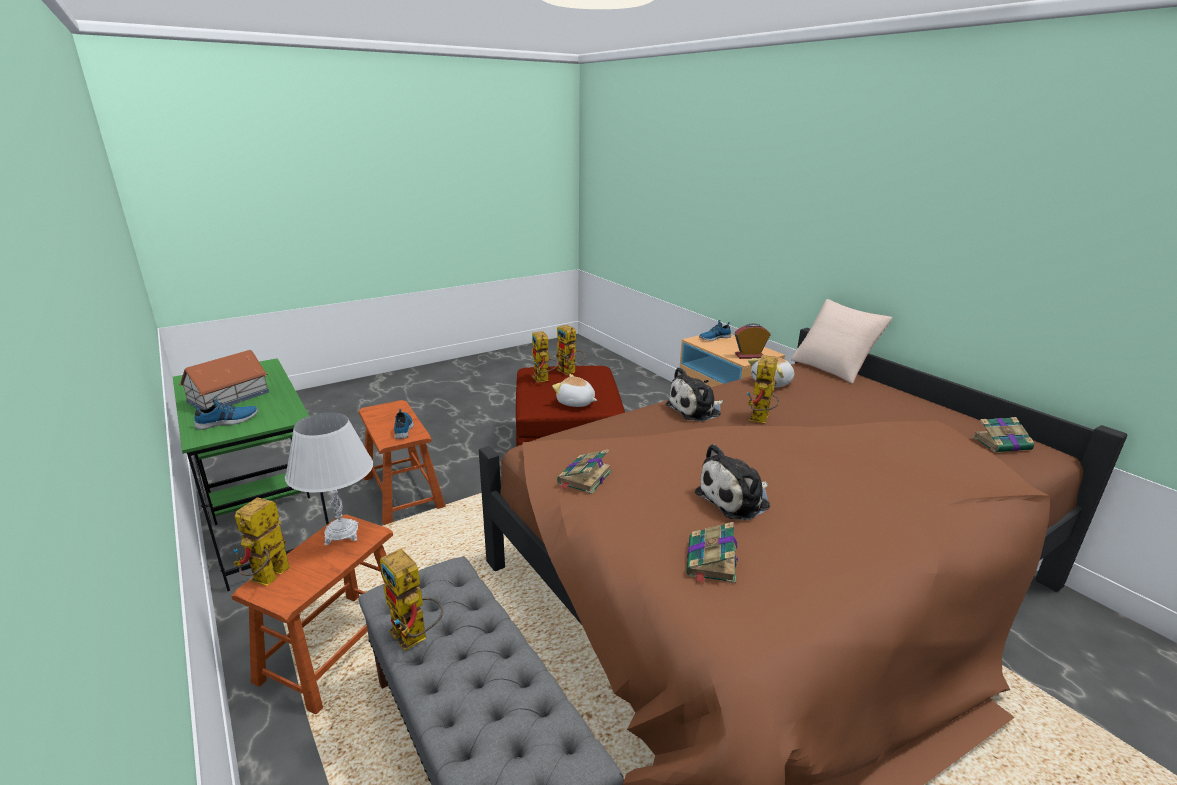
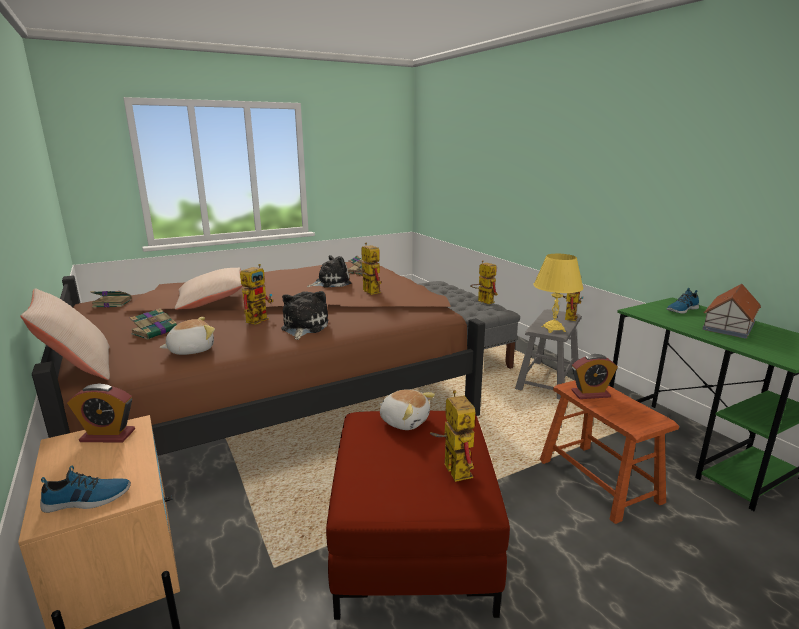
camera: 175 degrees left, 5 degrees down
brown stool [232,514,393,714] -> grey stool [515,309,582,400]
white table lamp [285,412,373,545] -> yellow table lamp [534,254,584,333]
shoe [394,409,414,439] -> alarm clock [571,354,618,399]
toy robot [556,325,586,375] -> toy robot moved to [353,243,381,295]
book [557,449,612,494] -> book moved to [130,308,177,340]
plush toy [665,367,724,422] -> plush toy turned 60 degrees counterclockwise [281,291,328,340]
none -> beige pillow [175,268,243,310]

